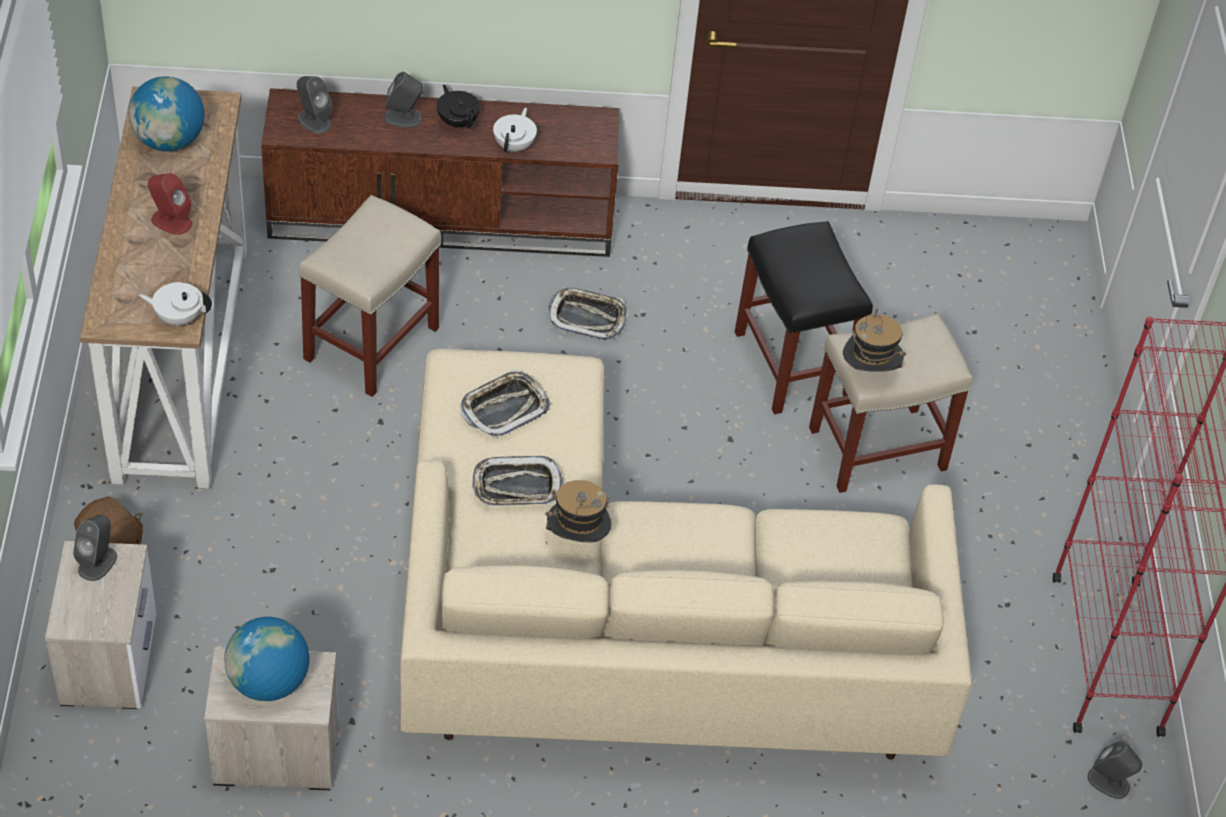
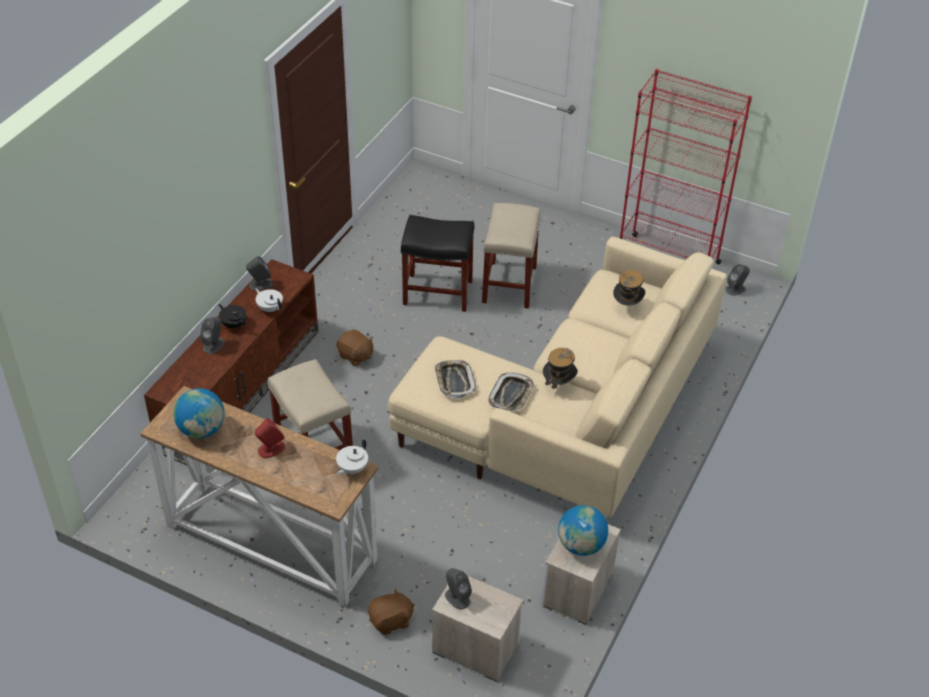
camera: 60 degrees left, 5 degrees down
grey speaker [297,76,332,134] -> grey speaker moved to [246,256,273,291]
black teapot [437,84,480,129] -> black teapot turned 45 degrees clockwise [219,304,247,328]
tray [548,288,628,340] -> brown plush toy [336,329,373,367]
hat [843,309,906,372] -> hat moved to [613,270,645,306]

